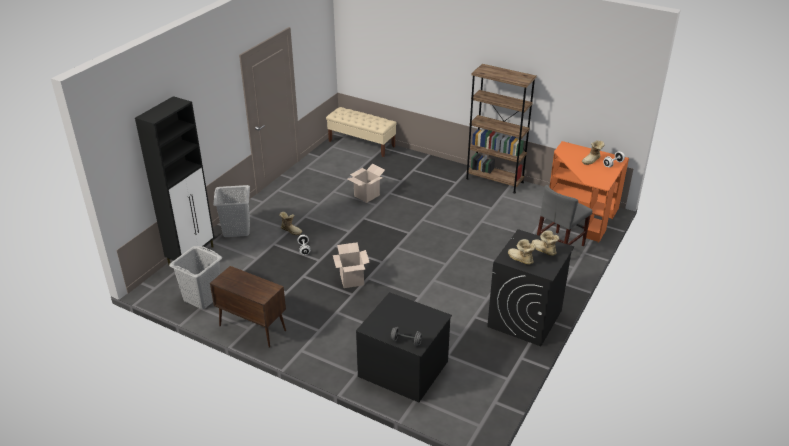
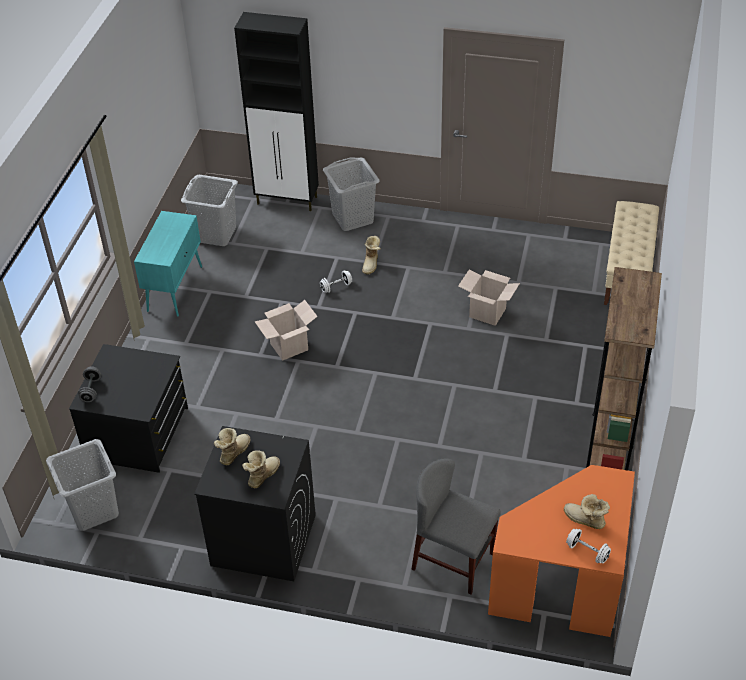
camera: 75 degrees right, 10 degrees up
brown cabinet [210,266,286,348] -> turquoise cabinet [134,211,202,316]
none -> grey laundry basket [46,439,119,531]

